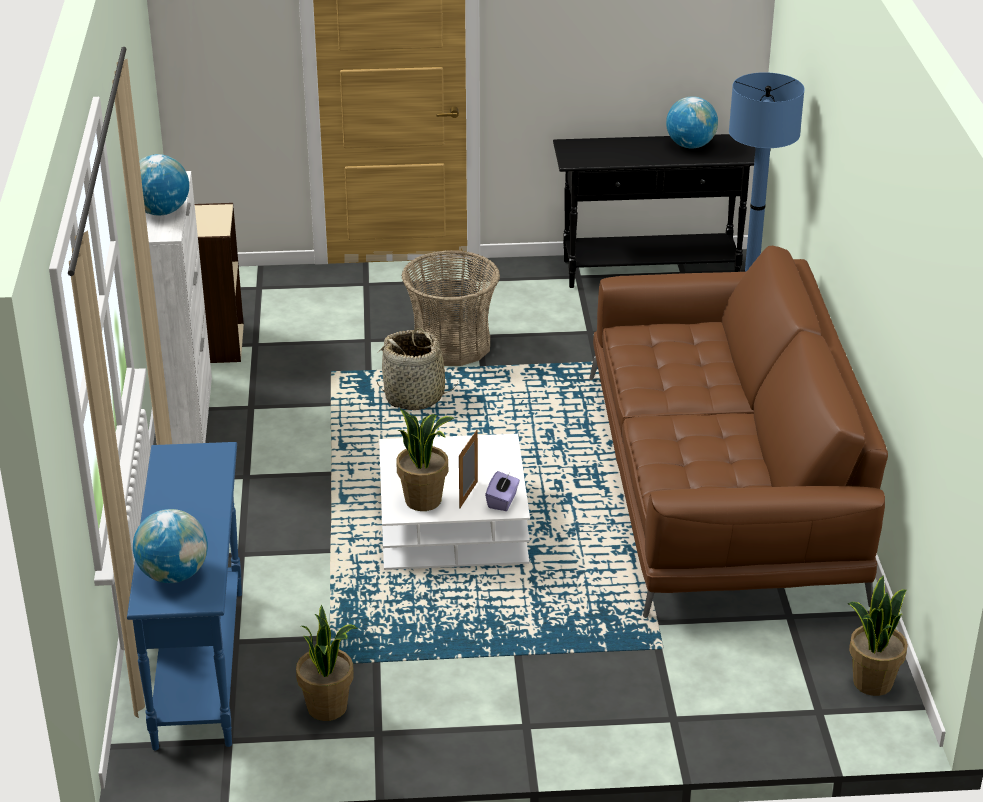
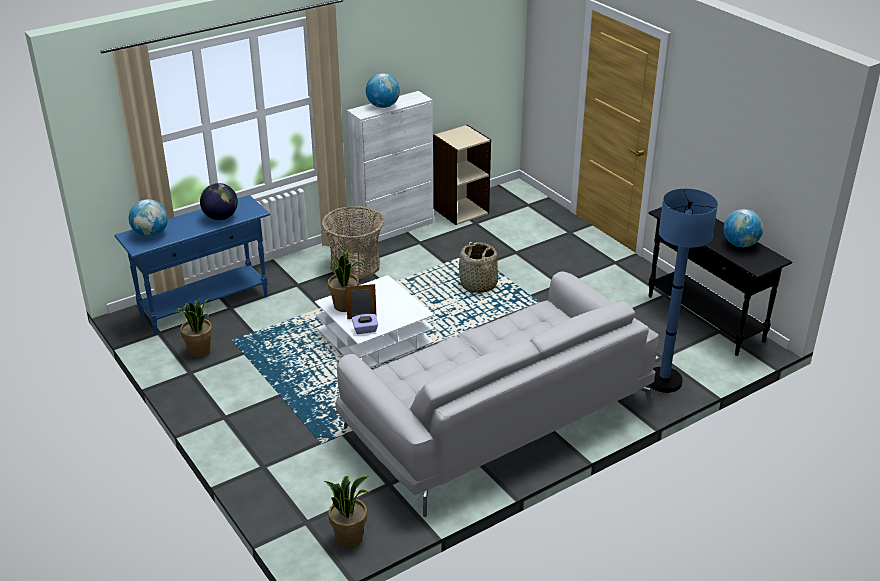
camera: 60 degrees right, 0 degrees up
basket [401,250,500,366] -> basket moved to [322,206,384,279]
brown sofa [589,246,888,618] -> grey sofa [335,271,659,517]
none -> globe [200,183,238,220]

